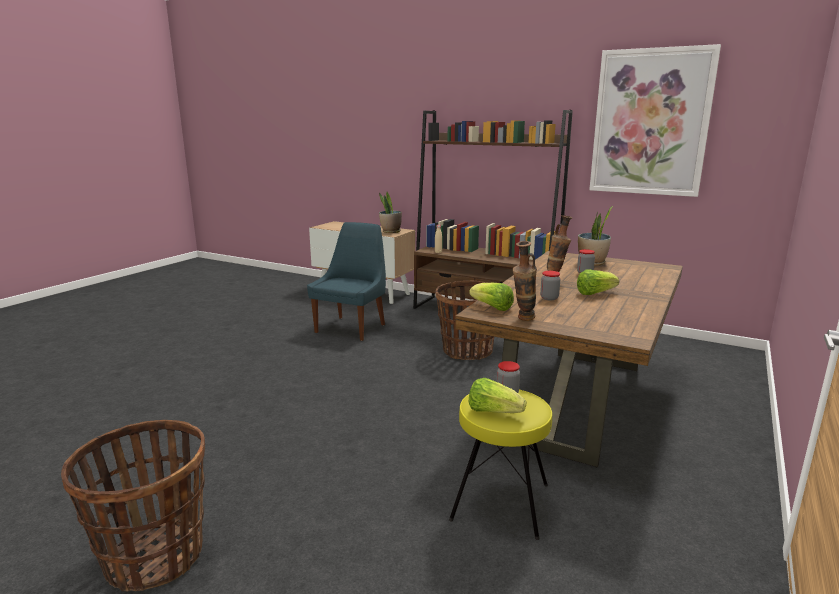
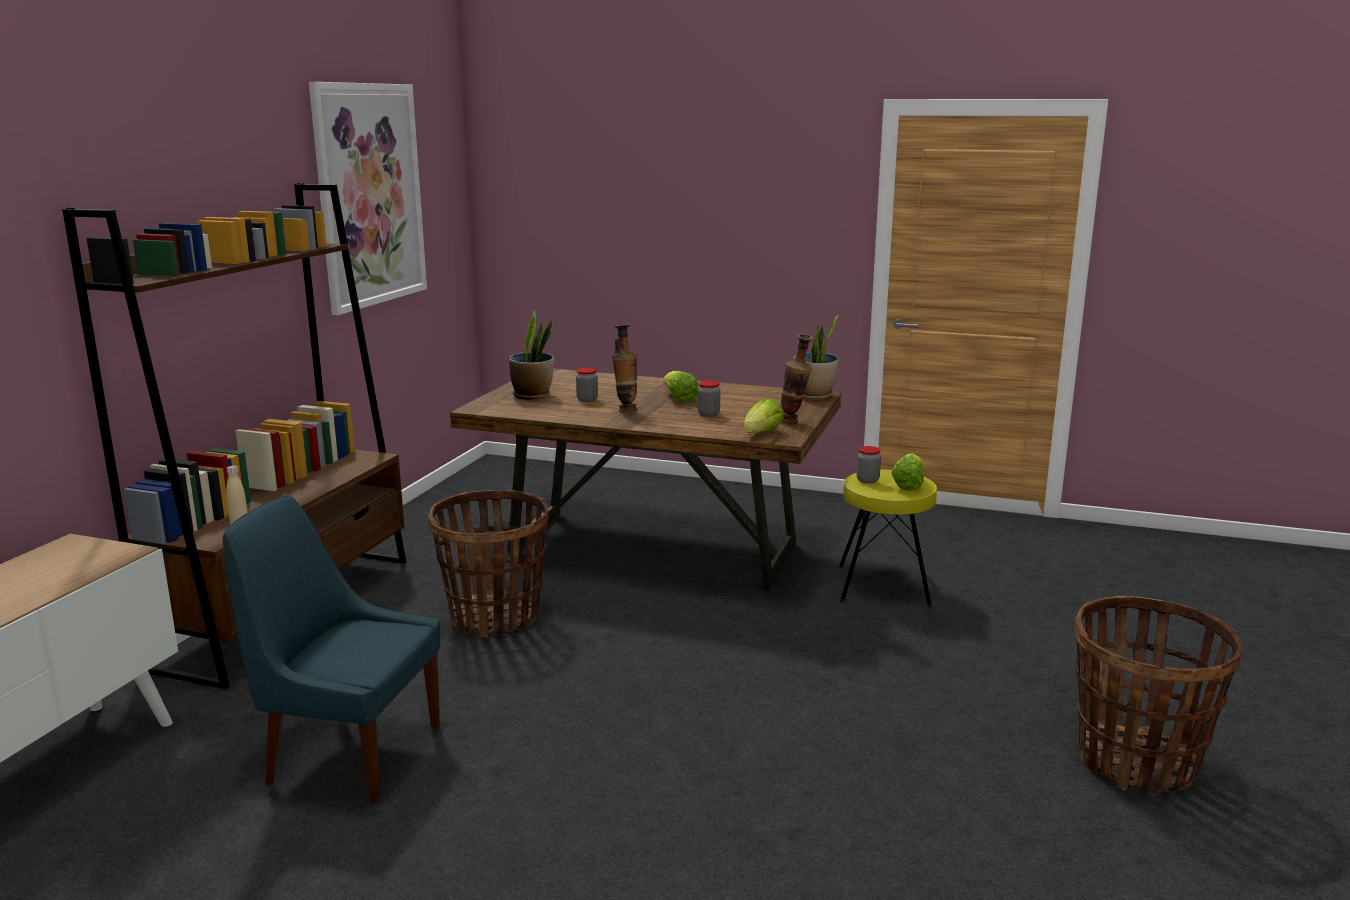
camera: 100 degrees left, 0 degrees up
potted plant [379,192,402,233] -> potted plant moved to [793,315,839,400]

